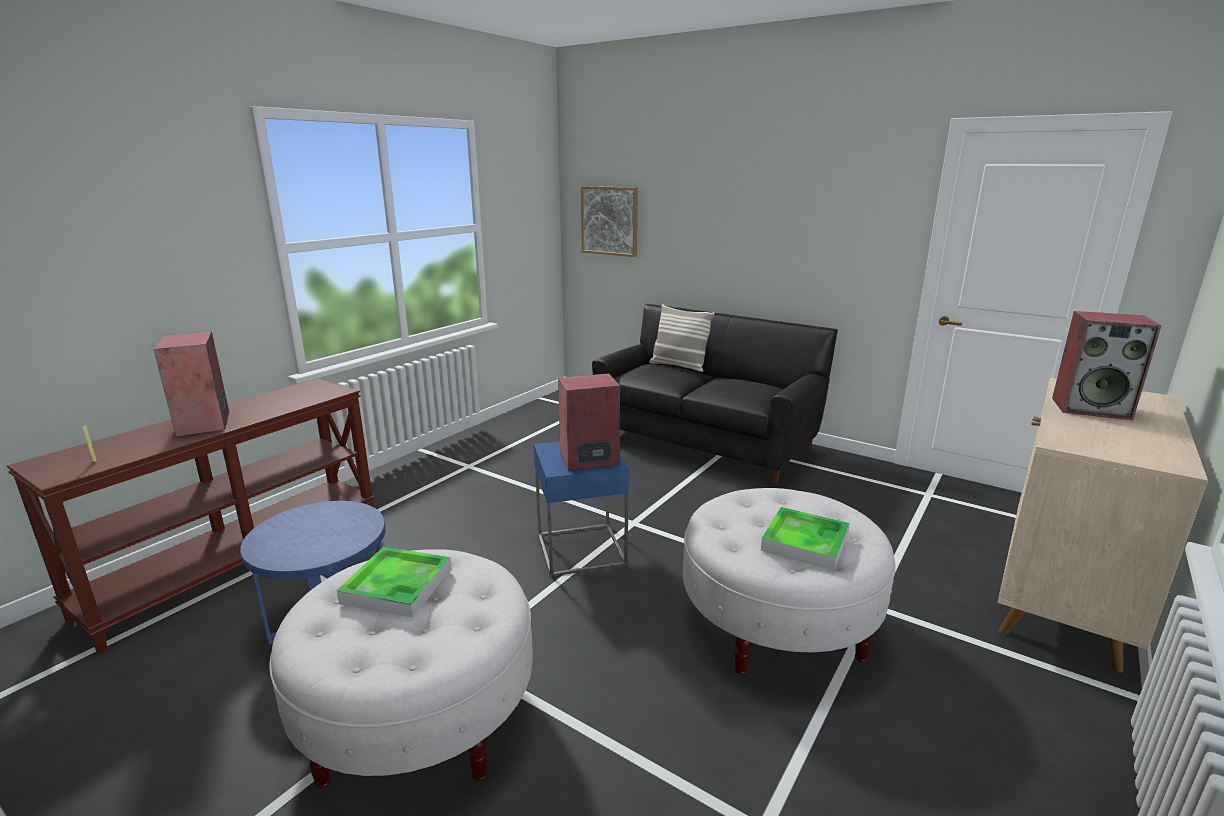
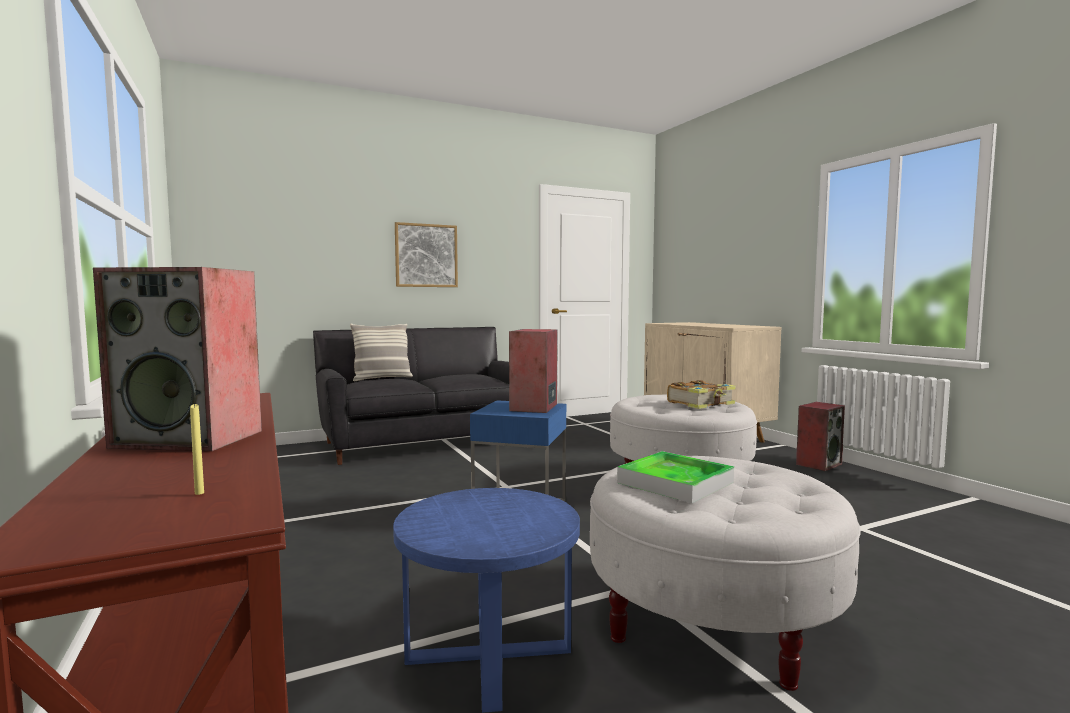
camera: 60 degrees left, 15 degrees down
picture [581,186,638,257] -> picture moved to [395,222,458,287]
tray [761,507,850,570] -> book [667,380,736,409]
speaker [1052,311,1162,420] -> speaker moved to [796,402,845,471]

